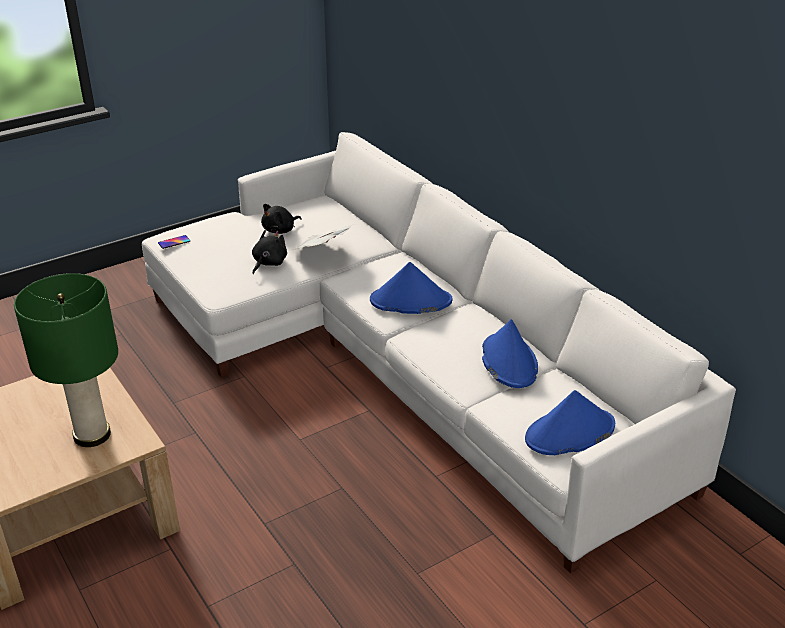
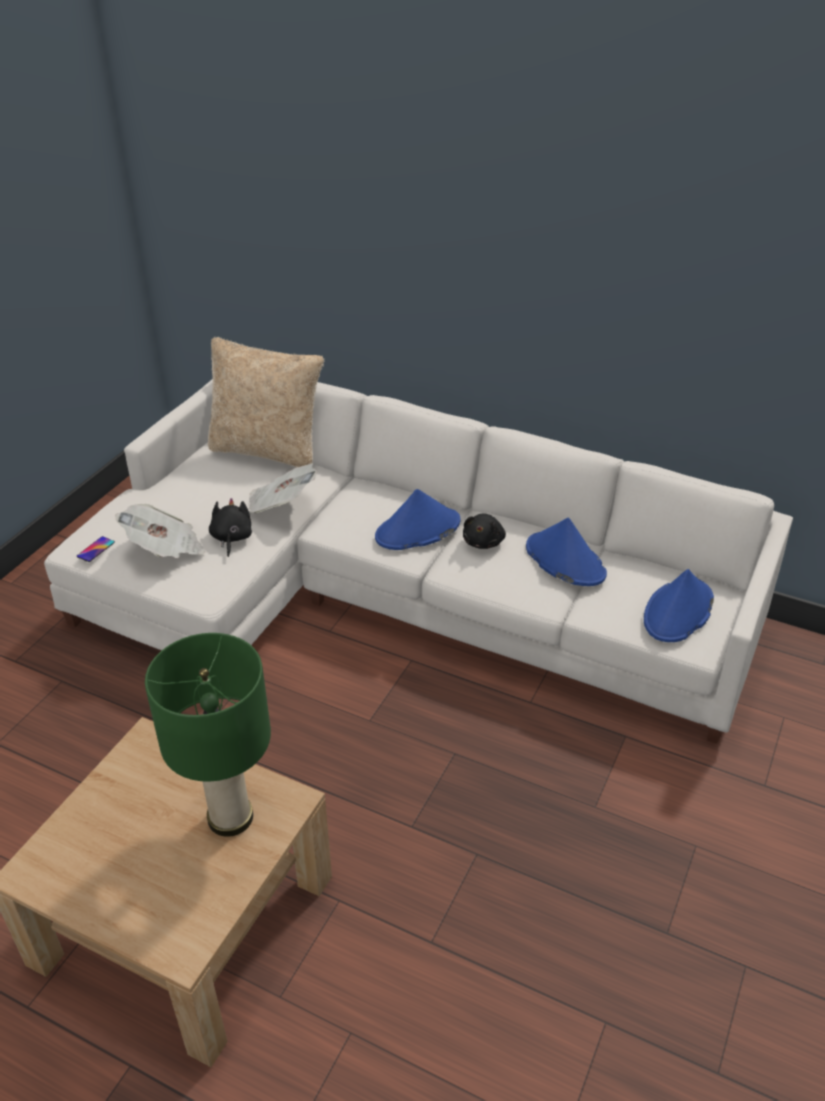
camera: 30 degrees left, 5 degrees up
black plush toy [261,204,301,234] -> black plush toy moved to [463,514,506,549]
none -> newspaper [115,504,205,558]
none -> beige pillow [208,336,325,467]

